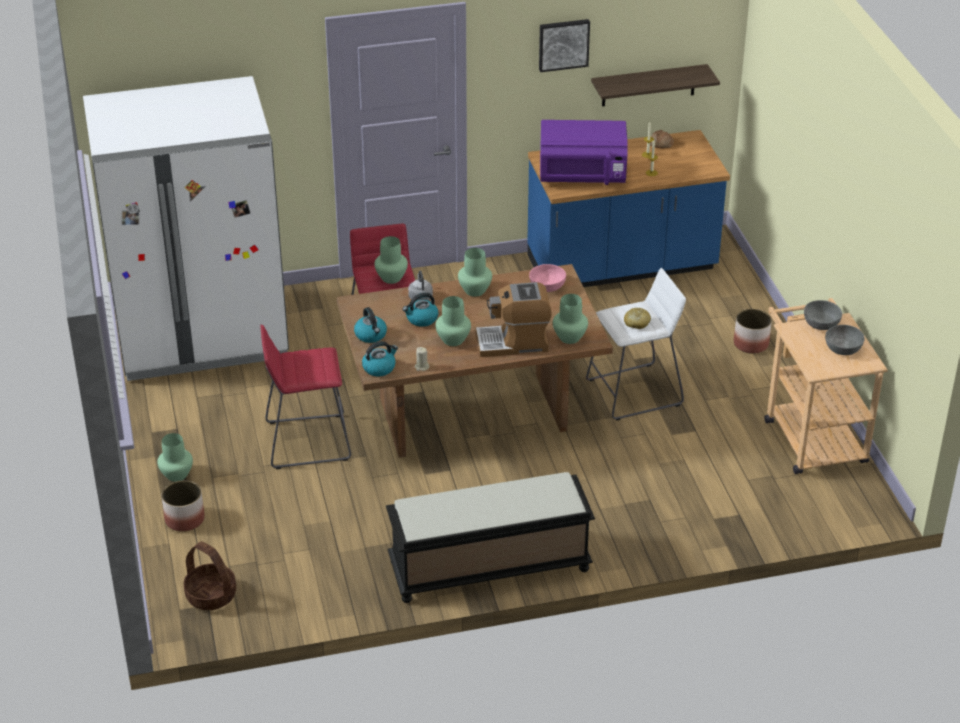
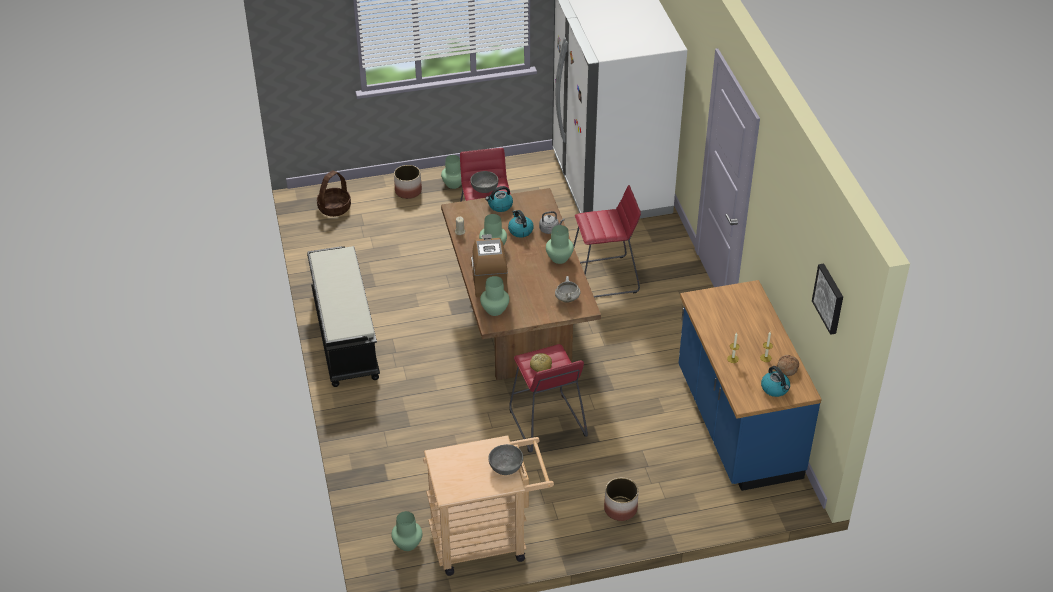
camera: 90 degrees right, 5 degrees up
kettle [362,341,398,377] -> kettle moved to [761,366,790,397]
green vase [374,236,408,284] -> green vase moved to [391,511,422,551]
pink bowl [529,264,566,292] -> white cooking pot [555,276,581,303]
picture [539,19,590,72] -> picture moved to [812,264,843,335]
purple microwave [540,120,628,185] -> none
white stool [586,268,686,421] -> red stool [509,344,588,453]
shelf [591,64,720,107] -> none
grey bowl [825,325,865,355] -> grey bowl moved to [470,171,498,193]

